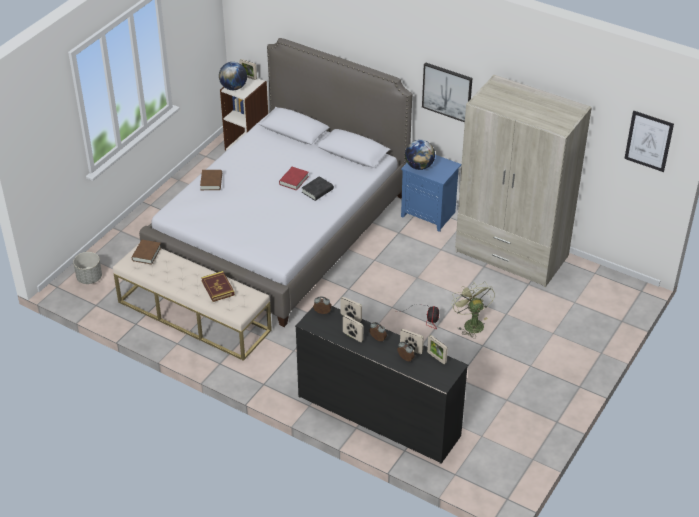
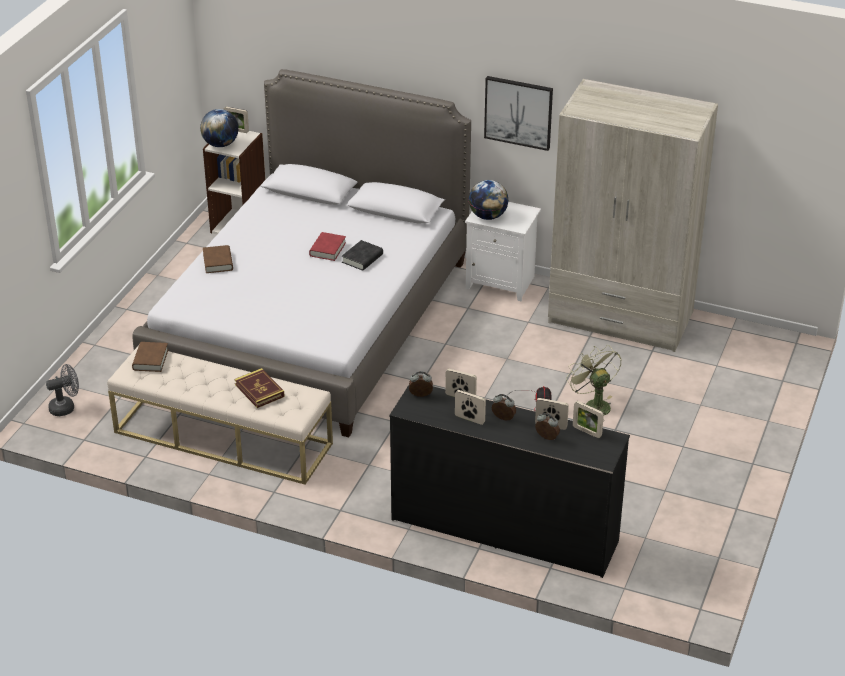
camera: 10 degrees left, 5 degrees down
grey planter [73,252,102,284] -> grey fan [46,364,79,416]
blue nightstand [401,155,461,232] -> white nightstand [465,202,541,301]
picture [624,111,674,172] -> none

